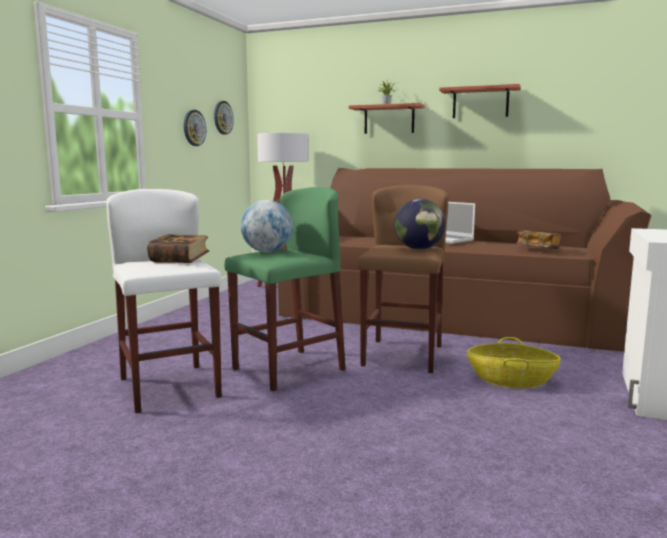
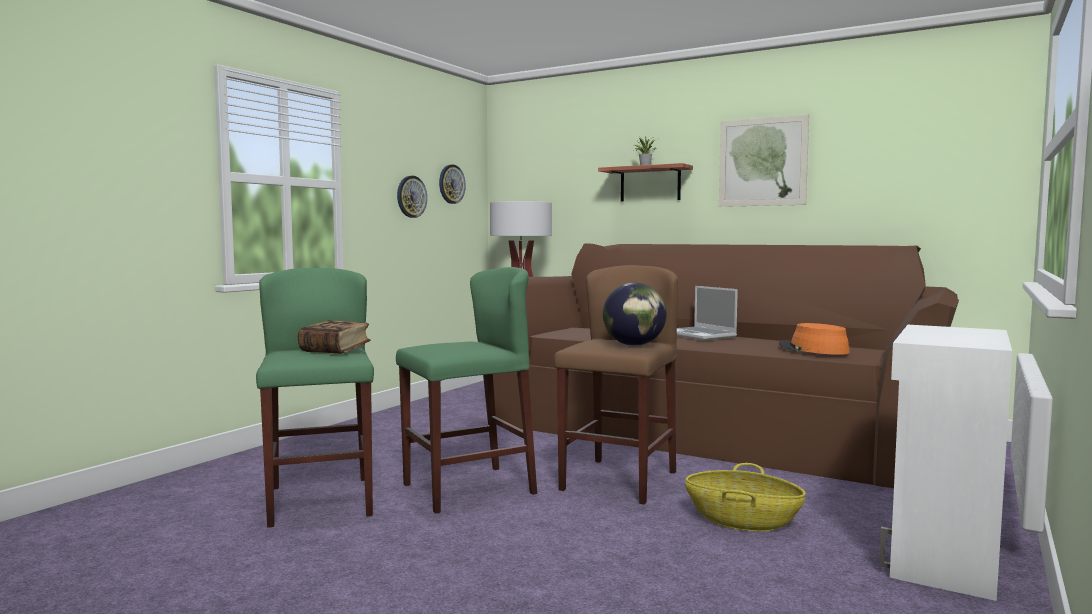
camera: 10 degrees right, 5 degrees down
white stool [106,189,222,413] -> green stool [256,268,374,528]
globe [241,200,293,253] -> none
shelf [439,84,521,118] -> picture [719,114,809,207]
book [516,231,561,249] -> orange hat [779,323,850,355]

